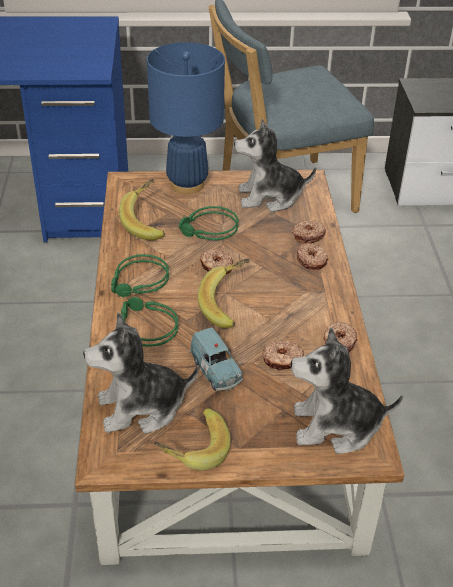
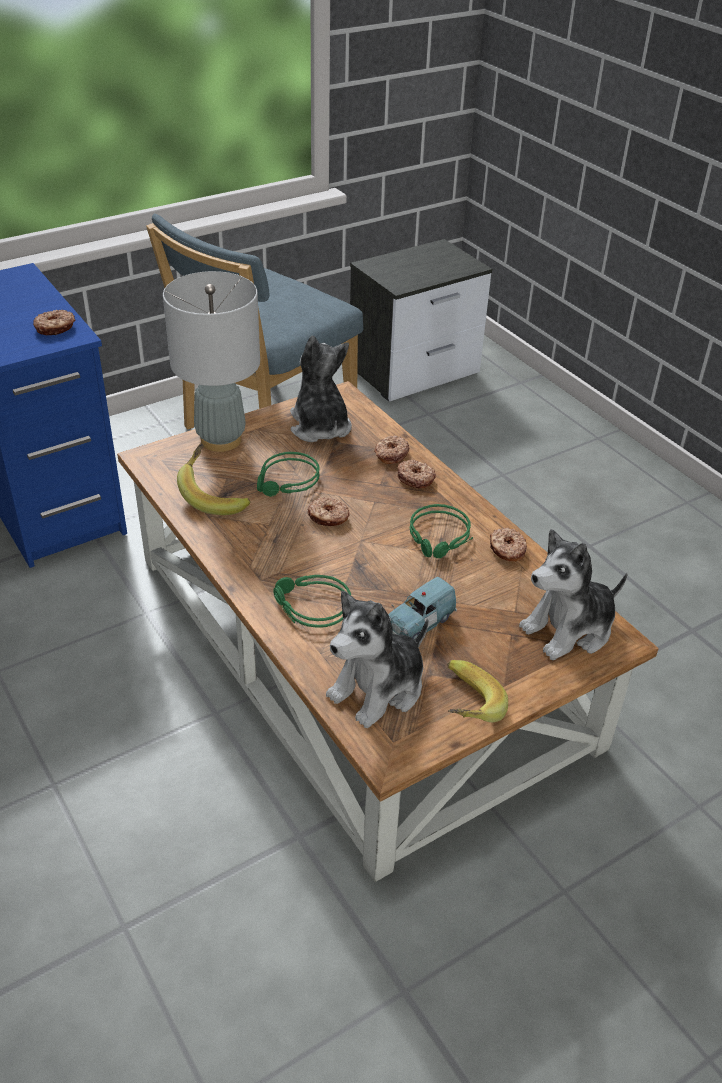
camera: 30 degrees left, 0 degrees up
green headphones [111,254,169,297] -> green headphones moved to [410,504,473,558]
blue table lamp [147,42,225,194] -> grey table lamp [163,271,260,452]
blue toy car [189,327,243,391] -> blue toy car turned 105 degrees clockwise [388,577,457,639]
banana [198,258,250,328] -> none
plush toy [234,119,316,212] -> plush toy turned 105 degrees clockwise [290,336,352,442]
donut [262,341,304,370] -> donut moved to [33,310,75,335]

